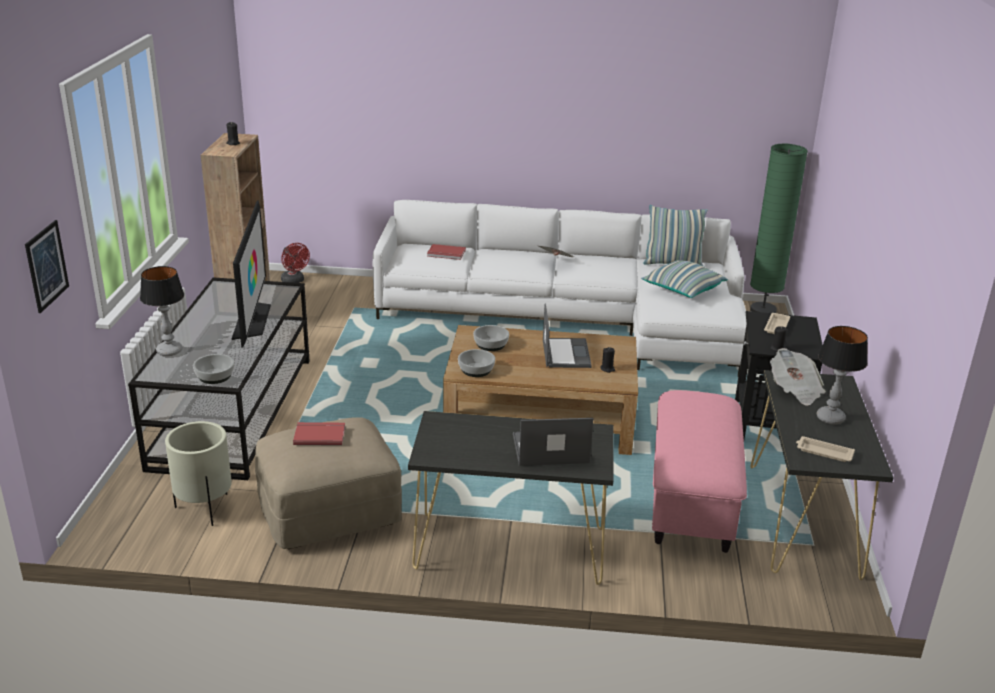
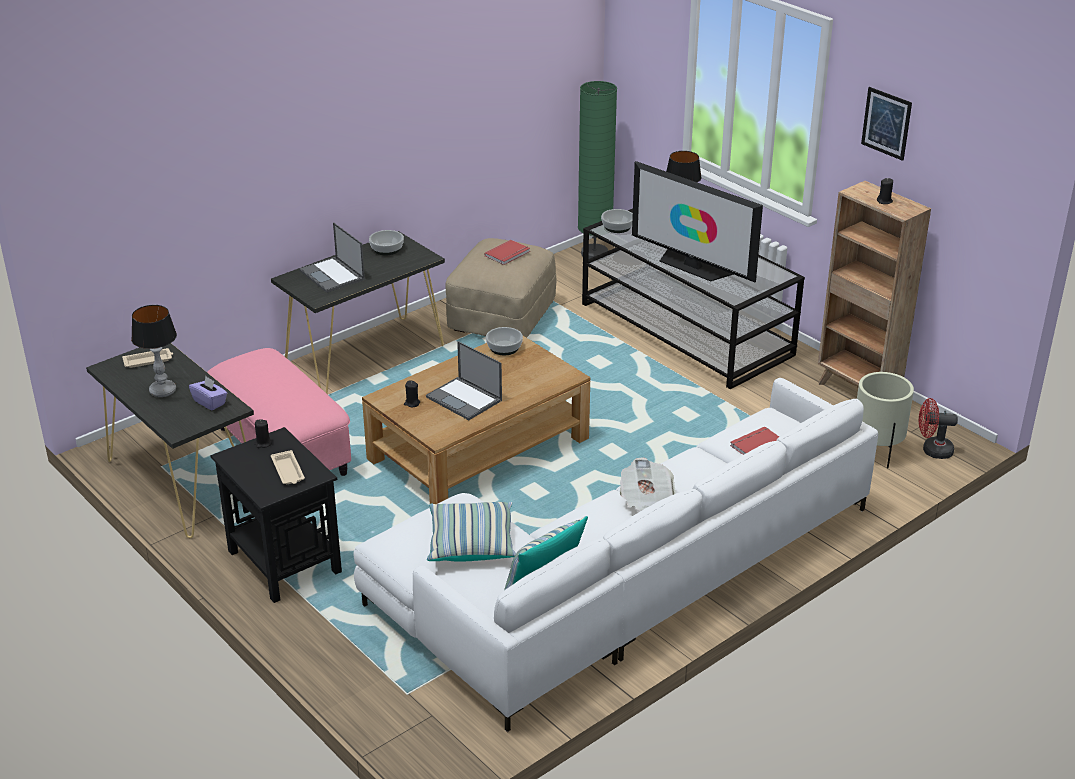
camera: 135 degrees right, 5 degrees up
picture [25,220,69,313] -> picture moved to [861,87,912,161]
beige planter [165,421,232,526] -> beige planter moved to [857,372,914,468]
bowl [473,325,509,351] -> bowl moved to [369,230,404,255]
laptop [513,418,594,466] -> laptop turned 105 degrees clockwise [299,222,365,293]
green floor lamp [750,144,808,313] -> green floor lamp moved to [578,81,617,259]
newspaper [770,348,826,406] -> purple tissue box [189,376,228,411]

